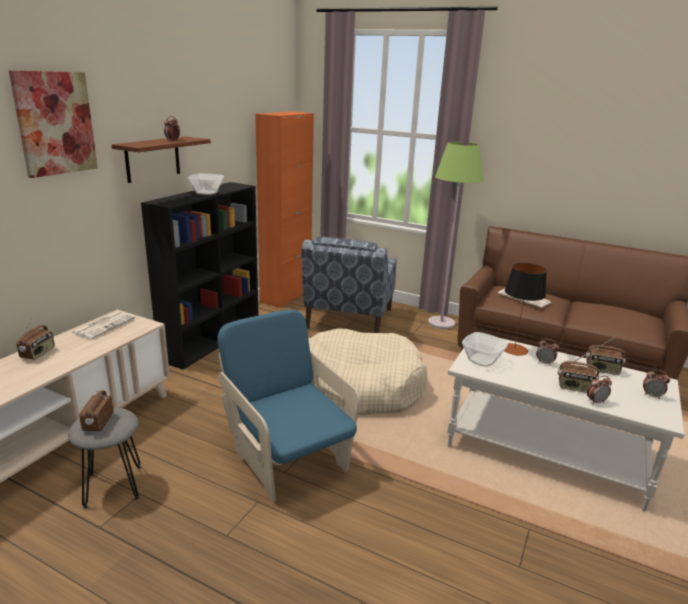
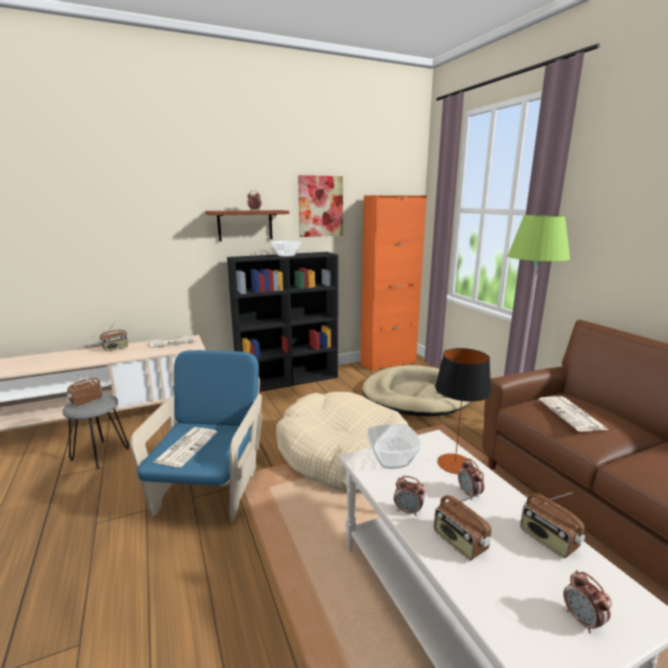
camera: 40 degrees right, 5 degrees down
picture [9,70,98,178] -> picture moved to [298,175,343,237]
blue armchair [301,236,397,333] -> beige dog bed [362,365,471,416]
alarm clock [587,376,612,405] -> alarm clock moved to [394,476,425,516]
none -> newspaper [152,427,218,467]

